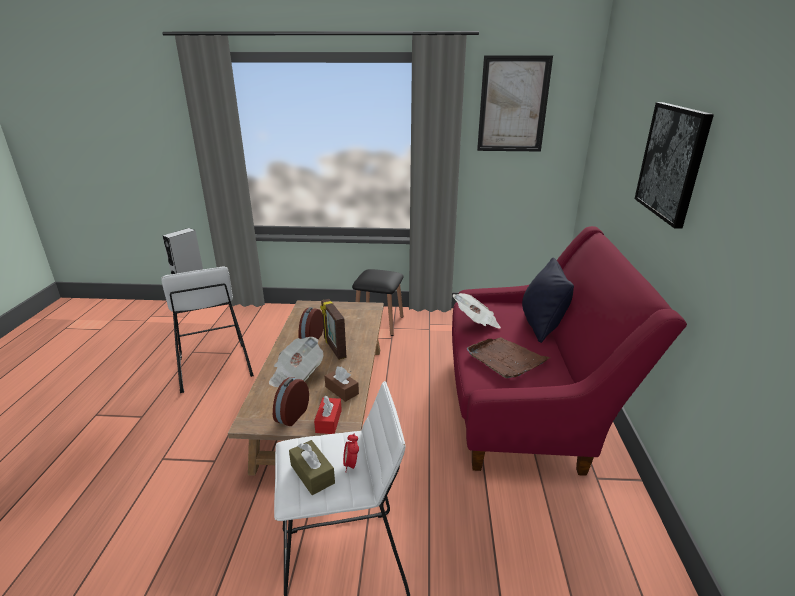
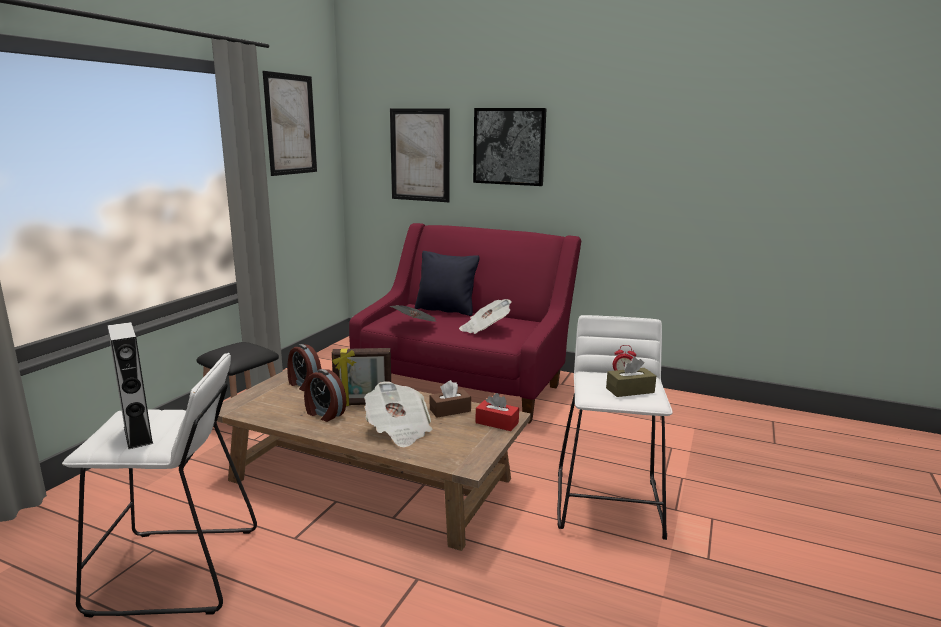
camera: 70 degrees left, 10 degrees down
alarm clock [273,377,309,426] -> alarm clock moved to [287,344,322,391]
brown tray [467,337,550,378] -> newspaper [459,299,512,334]
none -> picture [390,108,450,202]

